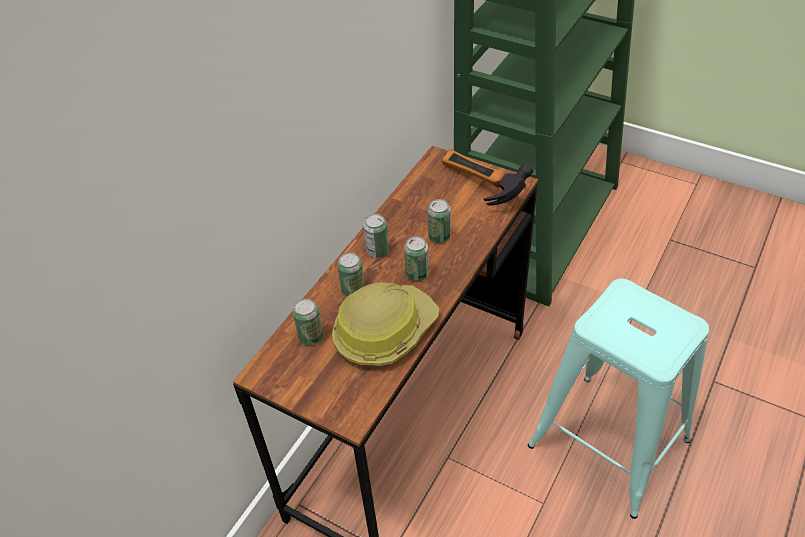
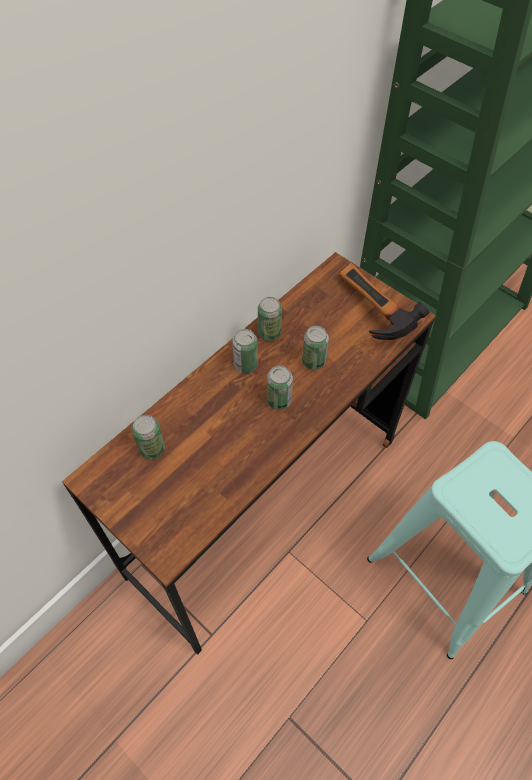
camera: 10 degrees right, 10 degrees up
hard hat [332,282,439,366] -> none
can [337,252,365,297] -> can moved to [258,297,282,341]

